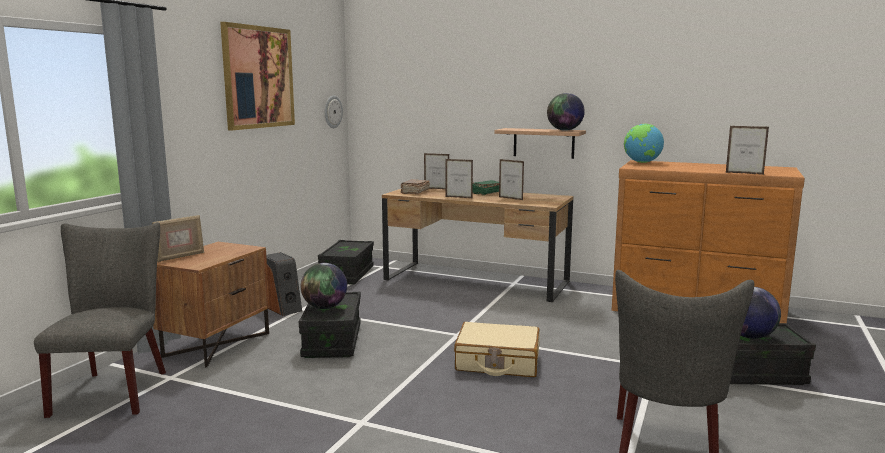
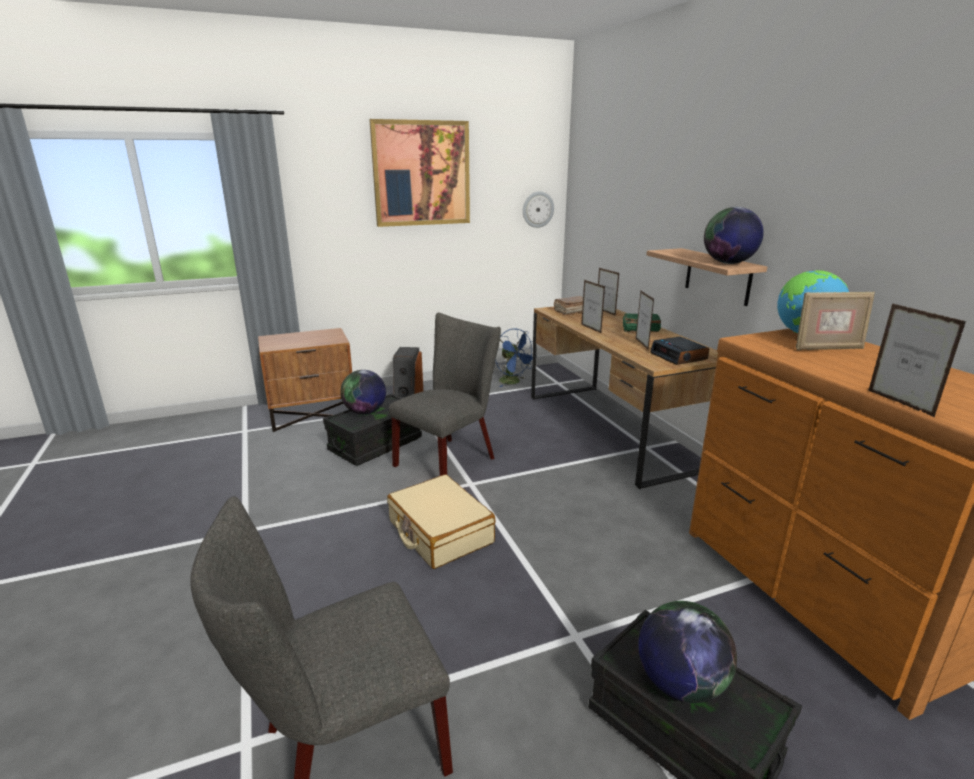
camera: 45 degrees right, 10 degrees up
grey chair [34,222,166,418] -> grey chair moved to [389,313,501,476]
picture frame [152,215,204,262] -> picture frame moved to [796,291,875,350]
black storage box [318,240,374,285] -> blue fan [495,328,533,387]
none -> alarm clock [650,337,709,365]

